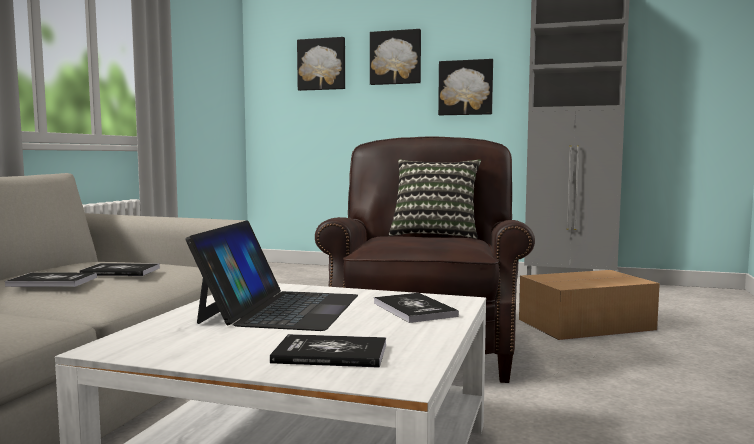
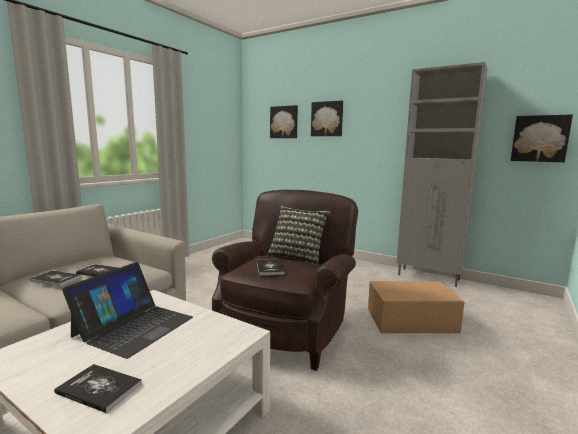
camera: 15 degrees right, 5 degrees up
book [374,293,459,323] -> book moved to [257,259,285,275]
picture [438,59,493,115] -> picture moved to [511,114,573,162]

